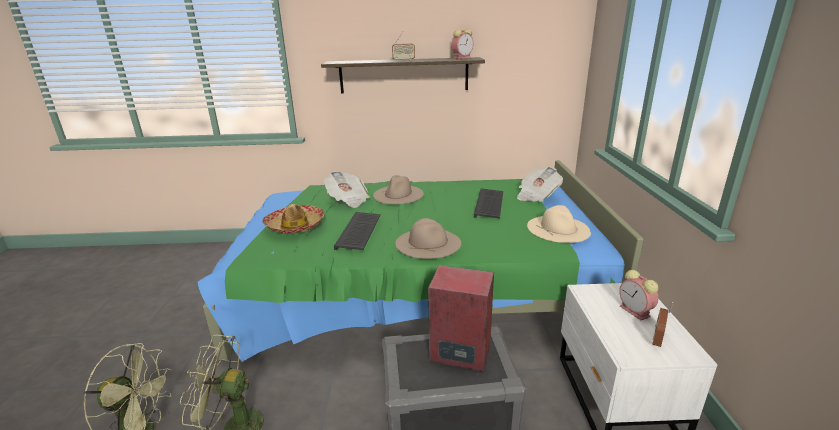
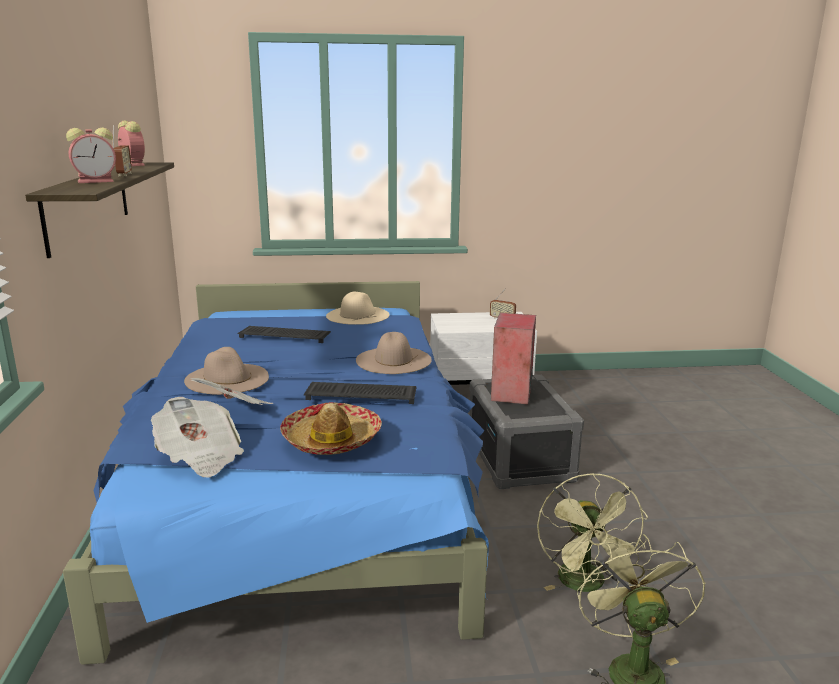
camera: 95 degrees left, 5 degrees down
green bed [198,160,644,362] -> blue bed [63,281,489,665]
newspaper [517,167,563,202] -> newspaper moved to [151,397,244,478]
alarm clock [619,270,658,320] -> alarm clock moved to [66,127,116,183]

